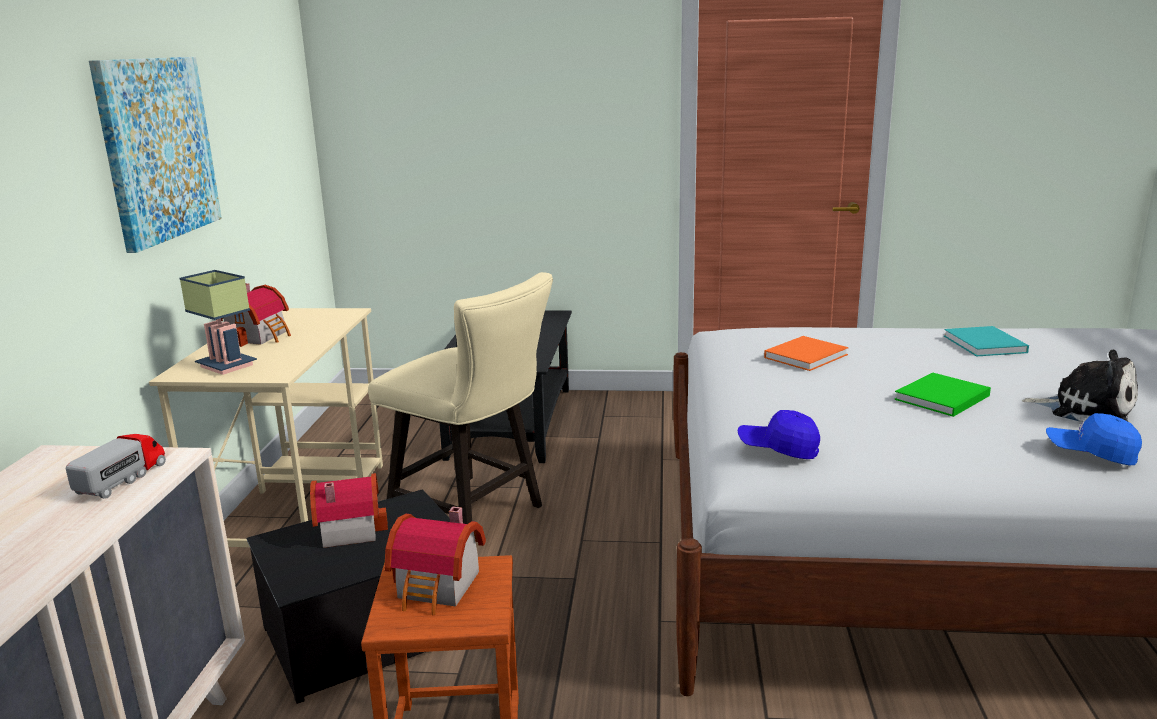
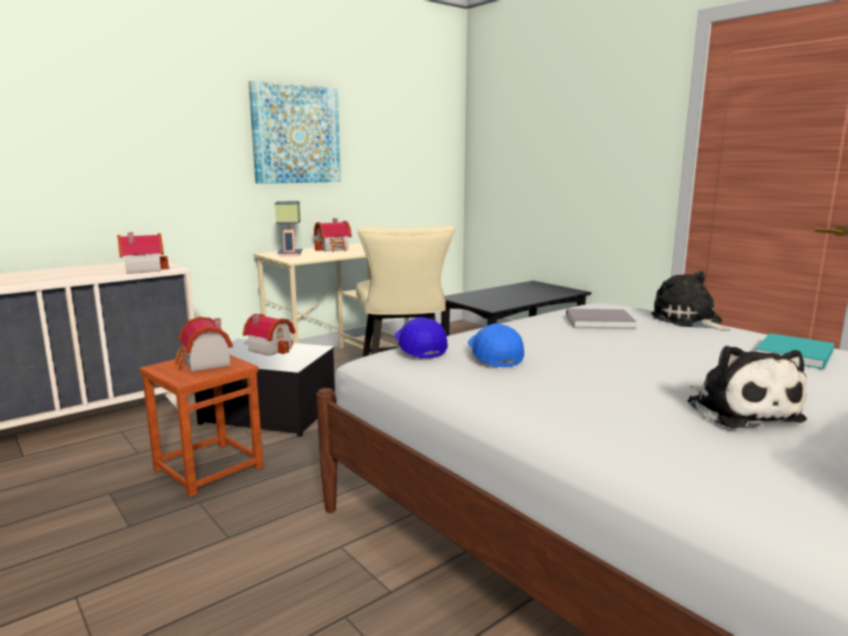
camera: 45 degrees right, 5 degrees down
toy truck [66,434,166,499] -> toy house [117,232,169,274]
orange book [764,336,849,371] -> grey book [566,309,637,329]
green book [894,373,991,417] -> none
blue cap [1046,413,1142,465] -> blue cap moved to [468,323,524,368]
none -> plush toy [651,271,730,331]

